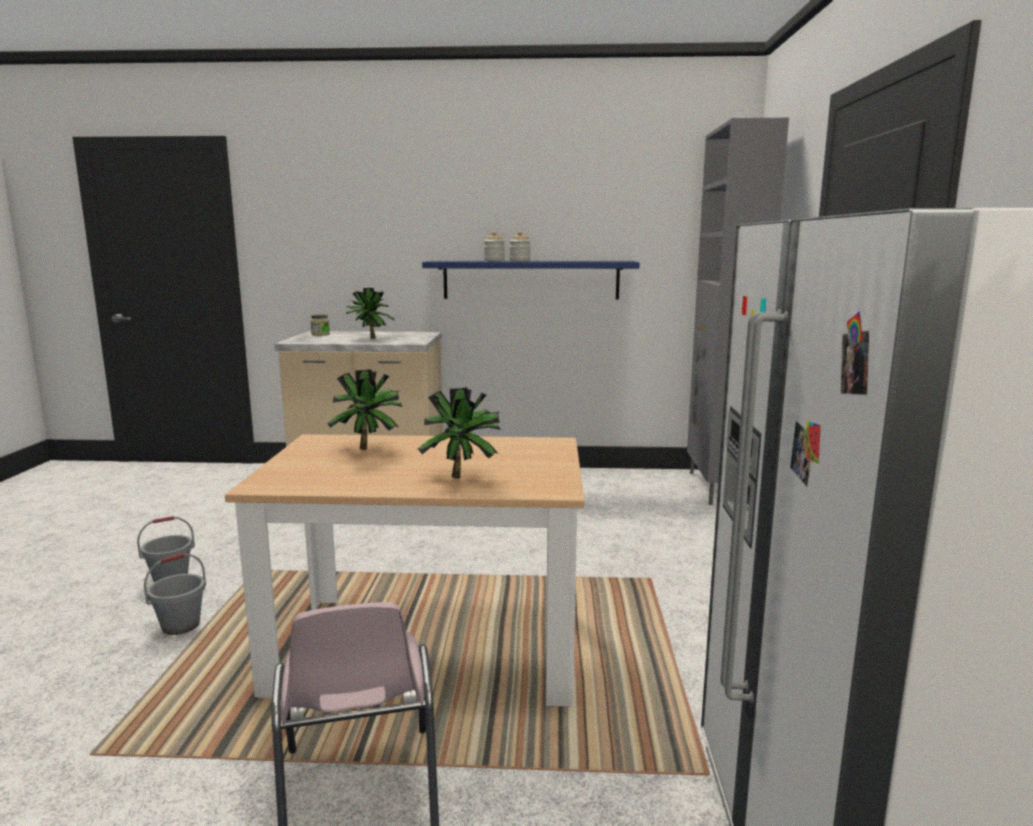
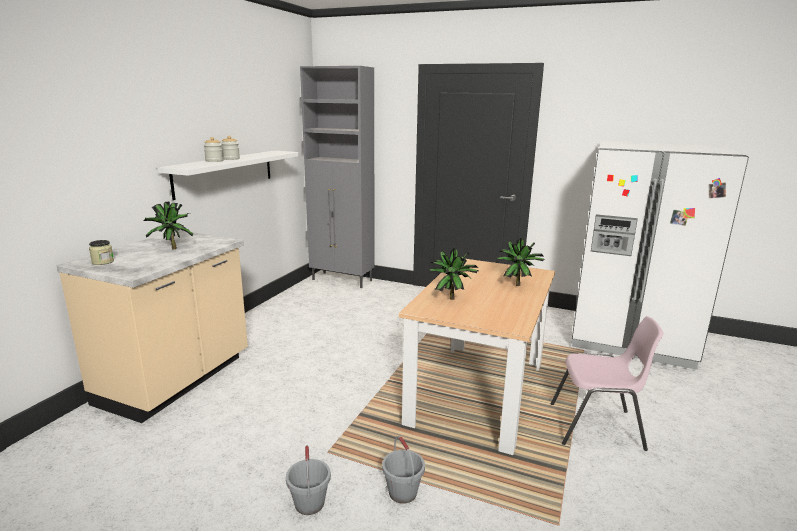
camera: 70 degrees left, 5 degrees up
blue shelf [422,261,640,299] -> white shelf [158,151,299,200]

